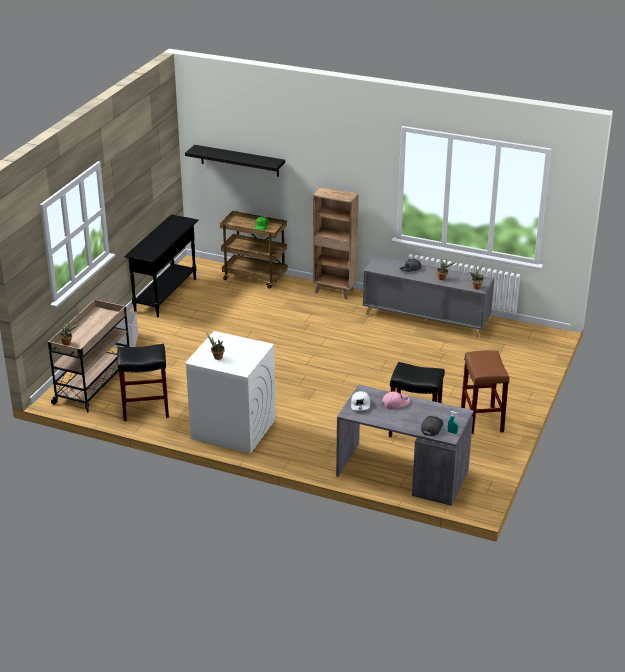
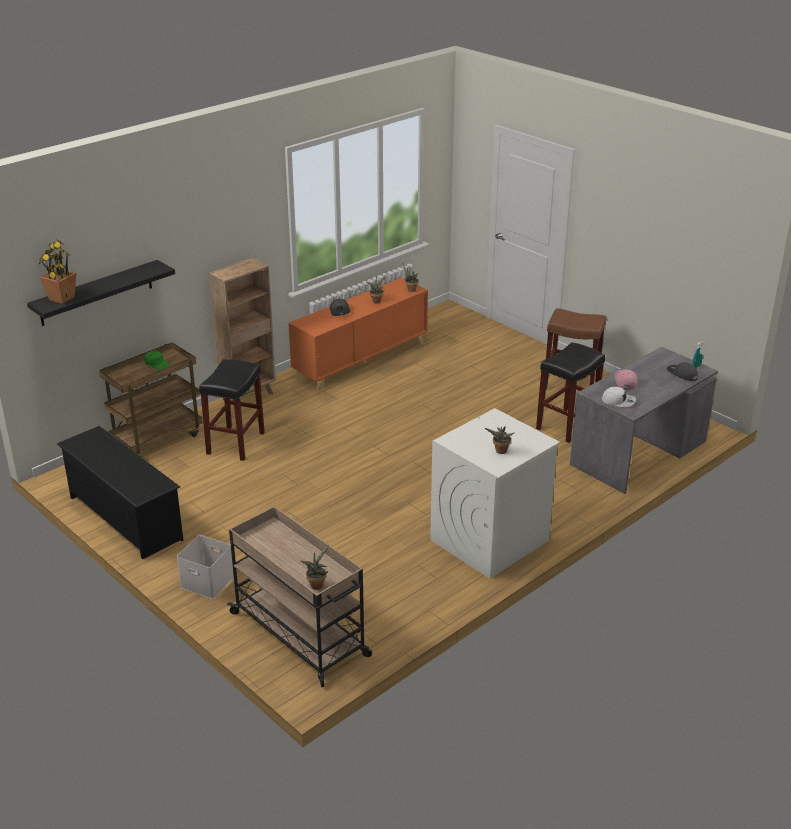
camera: 65 degrees left, 0 degrees up
black stool [117,344,169,421] -> black stool moved to [199,359,265,461]
black console table [124,214,199,317] -> black shoe rack [57,426,183,560]
grey cabinet [363,256,494,338] -> orange cabinet [288,278,428,391]
none -> potted plant [39,240,76,304]

